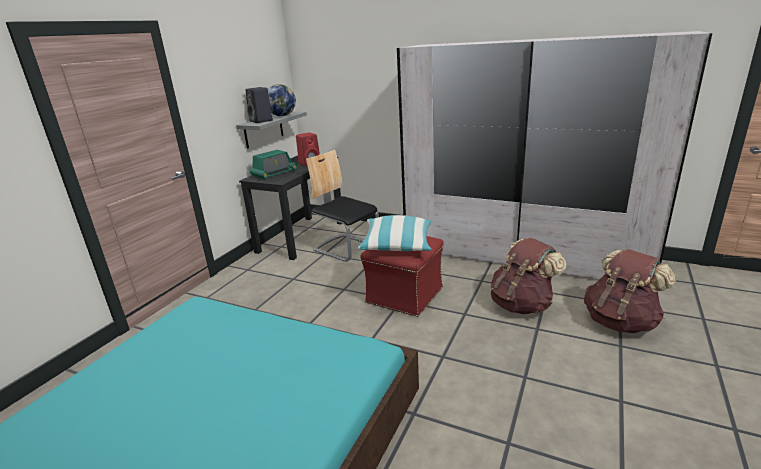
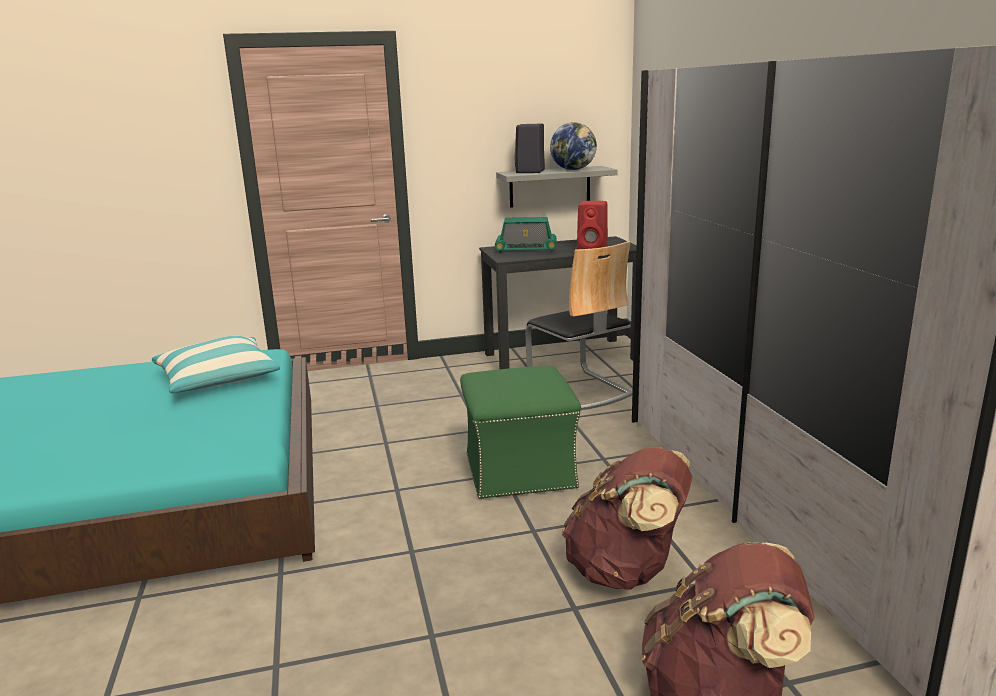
camera: 50 degrees right, 5 degrees down
chair [306,150,379,262] -> chair turned 150 degrees clockwise [525,241,633,410]
pillow [358,215,431,251] -> pillow moved to [152,336,280,393]
red ottoman [360,236,444,317] -> green ottoman [460,366,581,499]

